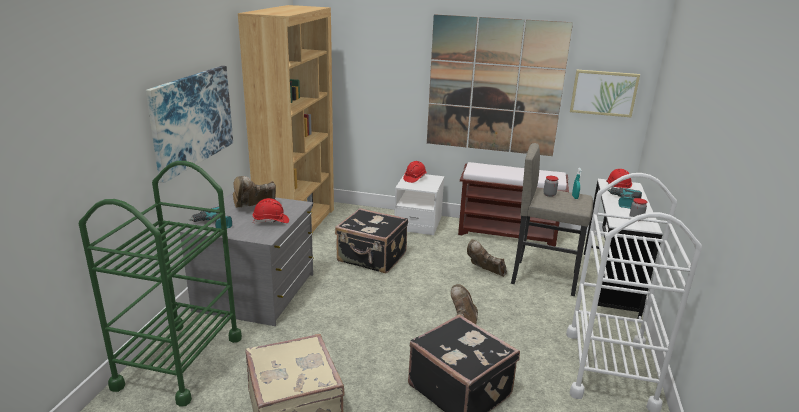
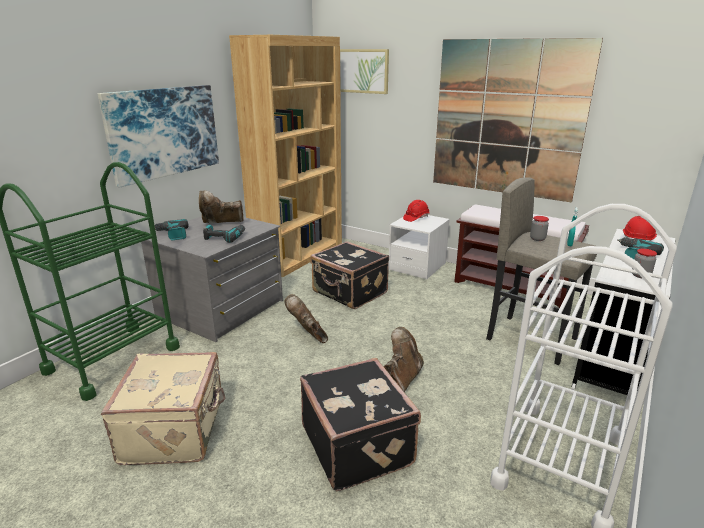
camera: 20 degrees right, 0 degrees up
red hard hat [253,198,289,224] -> power drill [203,225,245,243]
brown boot [467,239,507,277] -> brown boot moved to [284,294,328,343]
picture [570,70,640,117] -> picture moved to [340,49,389,94]

